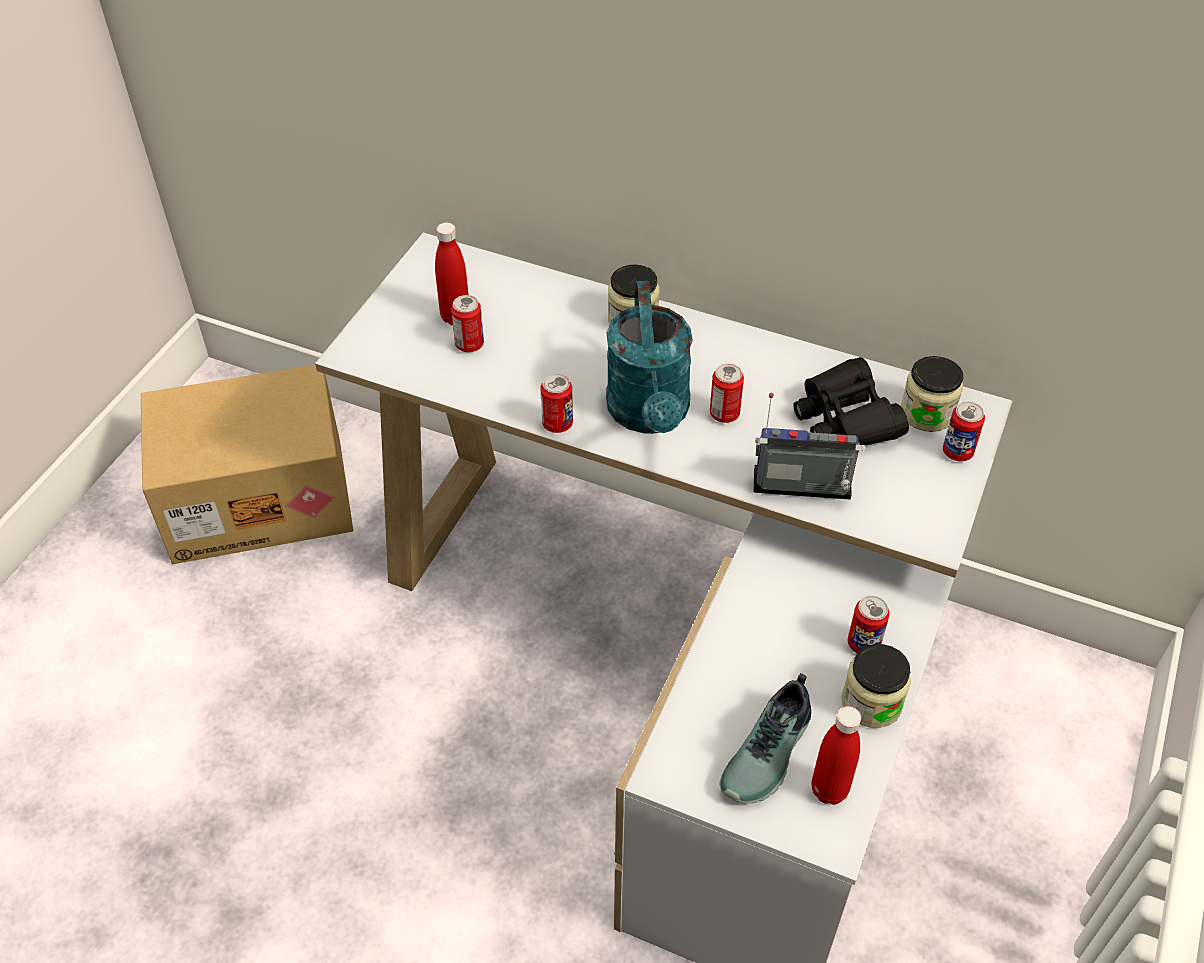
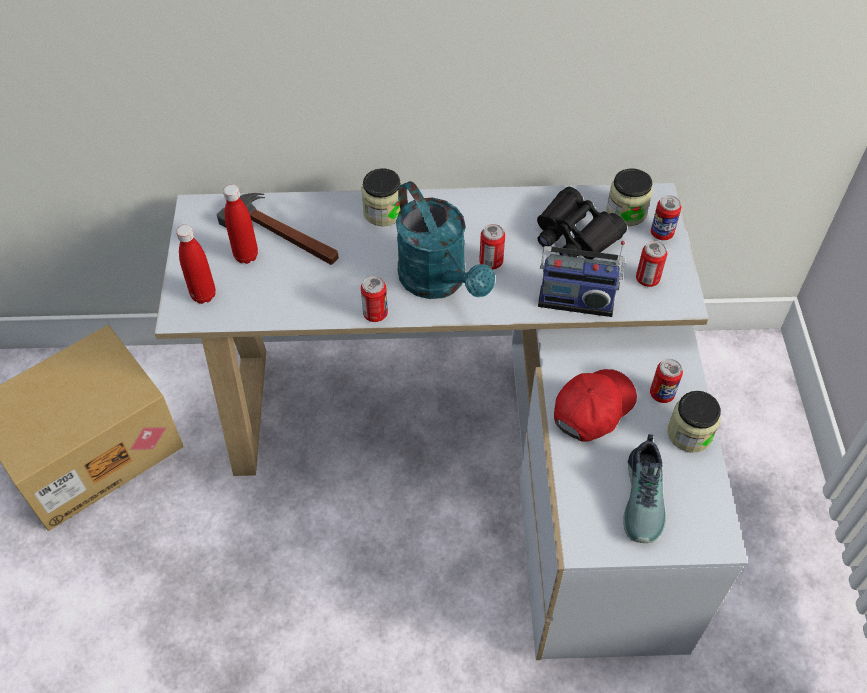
camera: 25 degrees left, 5 degrees up
can [451,295,484,352] -> can moved to [636,241,667,287]
radio [753,393,866,499] -> radio turned 150 degrees counterclockwise [538,241,625,317]
red bottle [812,706,861,805] -> red bottle moved to [176,224,216,304]
none -> hammer [217,193,339,265]
none -> red cap [554,369,637,442]

